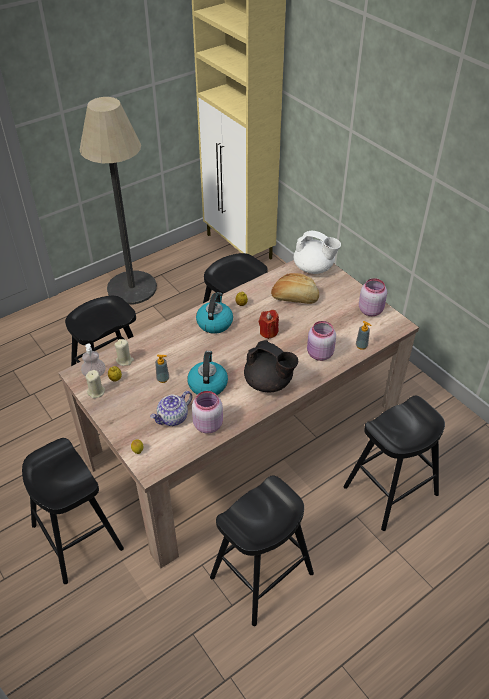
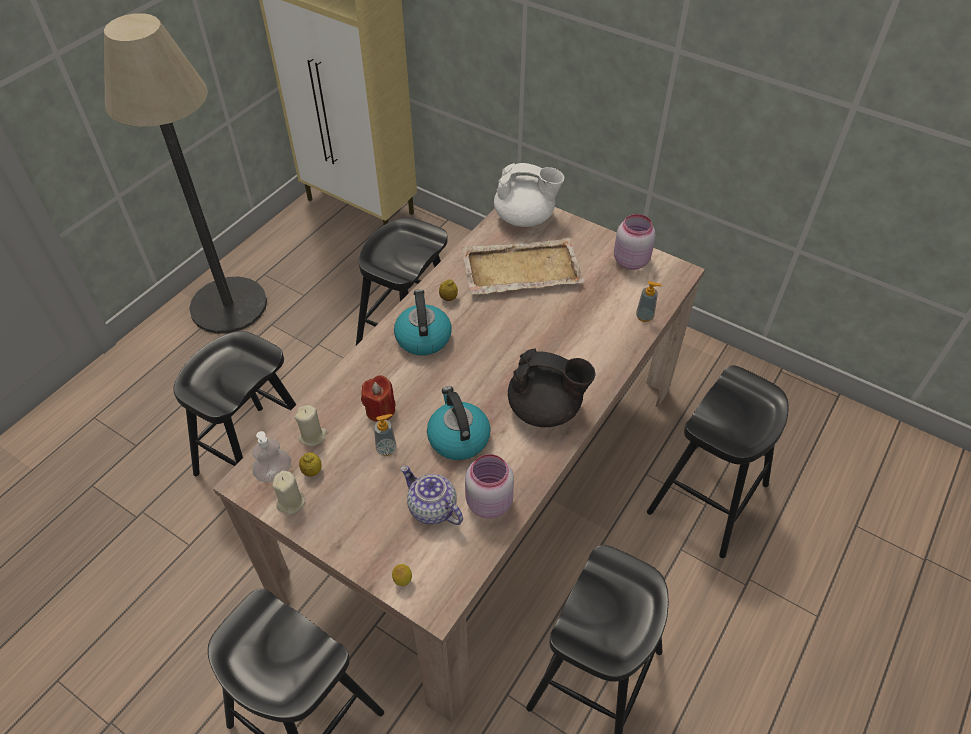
camera: 20 degrees left, 5 degrees up
teapot [150,391,192,426] -> teapot turned 105 degrees clockwise [401,466,463,525]
red candle [259,310,279,339] -> red candle moved to [361,375,396,422]
bread [271,273,319,304] -> beige tray [461,237,584,295]
pink jar [307,321,336,361] -> none

